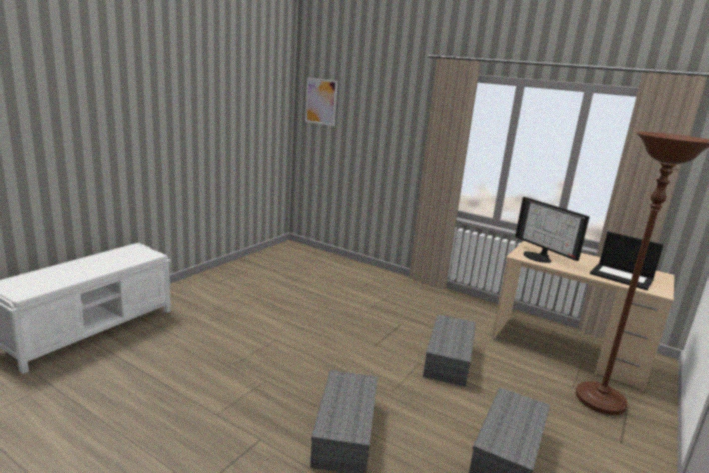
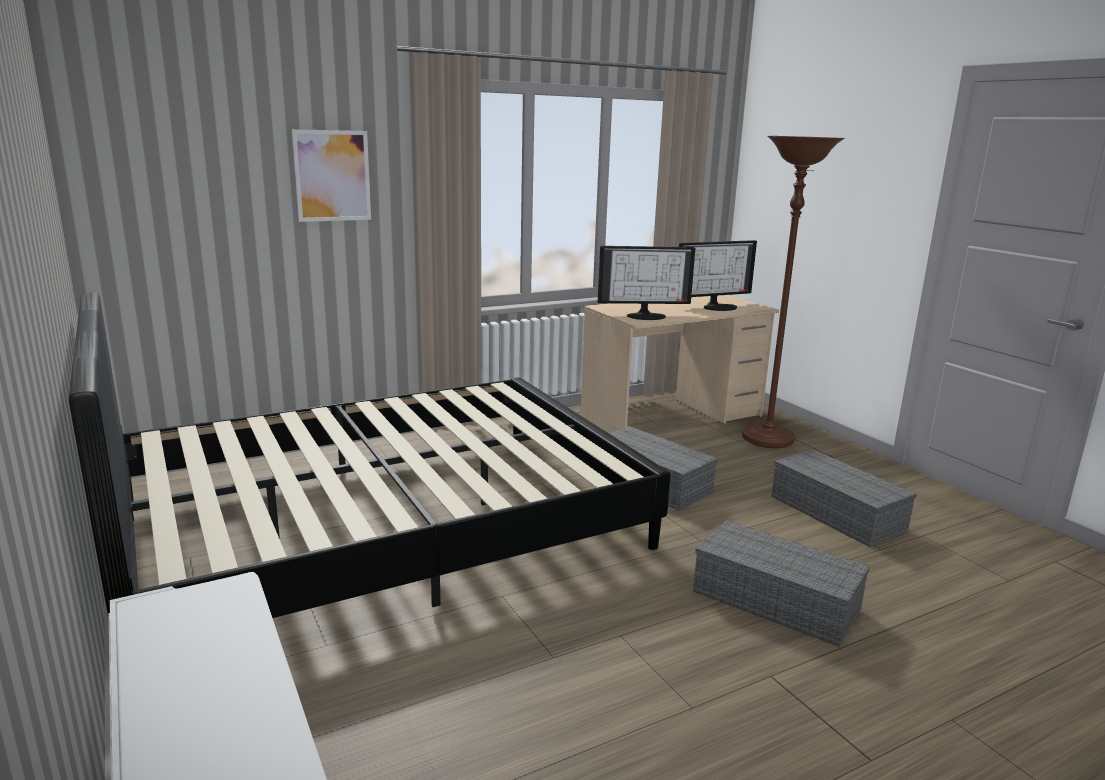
camera: 60 degrees left, 0 degrees up
picture [305,78,338,126] -> picture moved to [291,129,371,222]
laptop [590,231,664,290] -> monitor [679,240,757,311]
none -> black bed [69,292,671,619]

